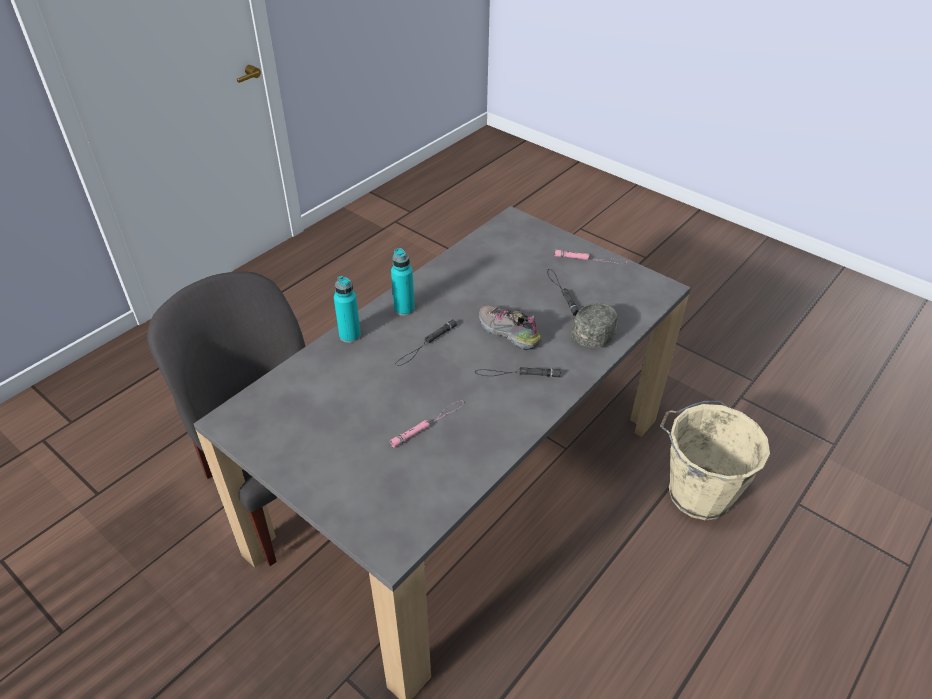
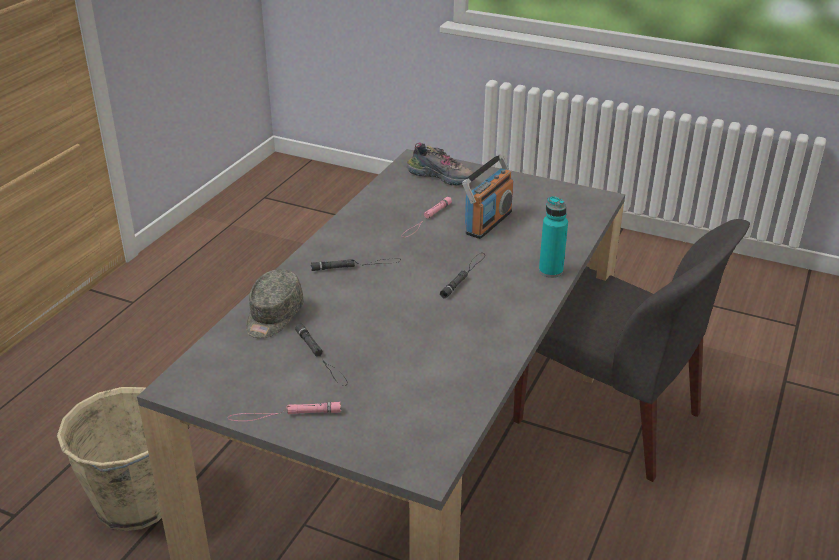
camera: 165 degrees right, 10 degrees down
turquoise bottle [391,248,415,316] -> none
shoe [479,305,542,350] -> shoe moved to [407,142,473,186]
none -> radio [462,154,513,239]

